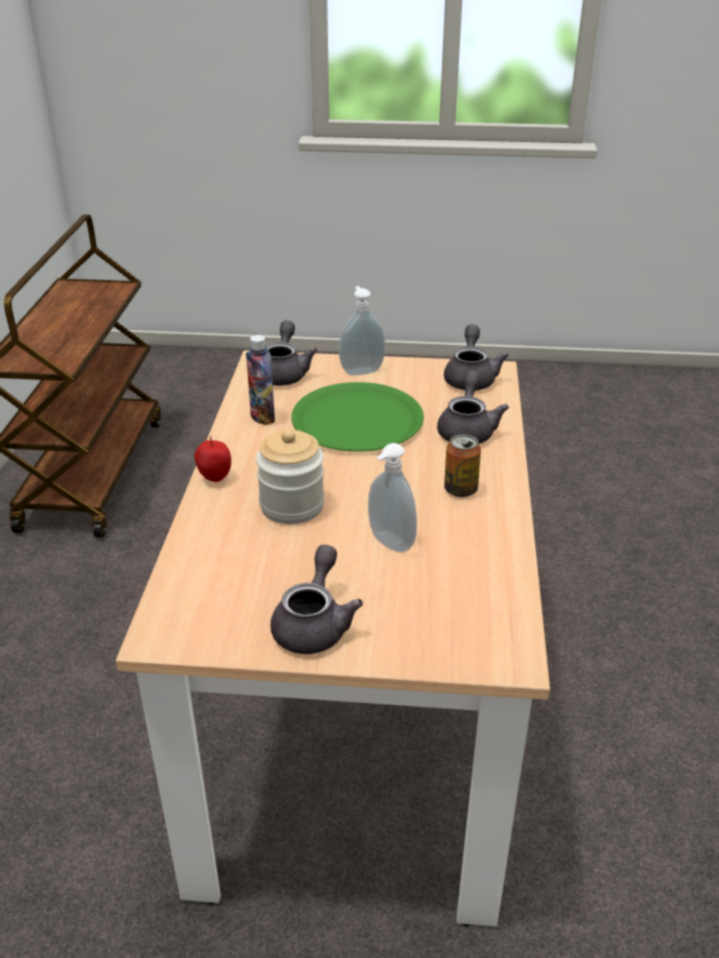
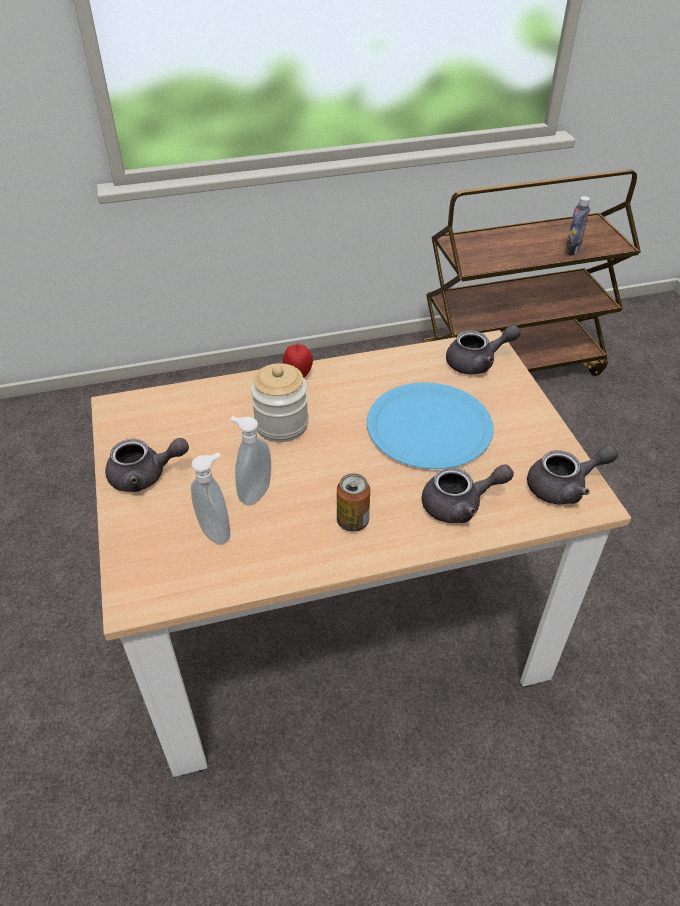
camera: 70 degrees right, 10 degrees up
bottle [246,335,275,425] -> bottle moved to [565,196,590,256]
green plate [291,382,424,452] -> blue plate [367,383,494,469]
soap dispenser [339,286,386,376] -> soap dispenser moved to [191,452,230,545]

